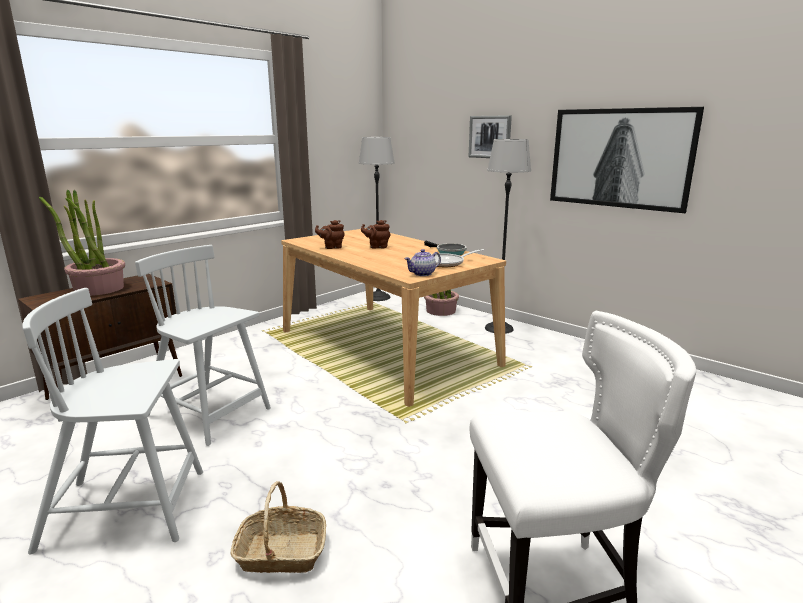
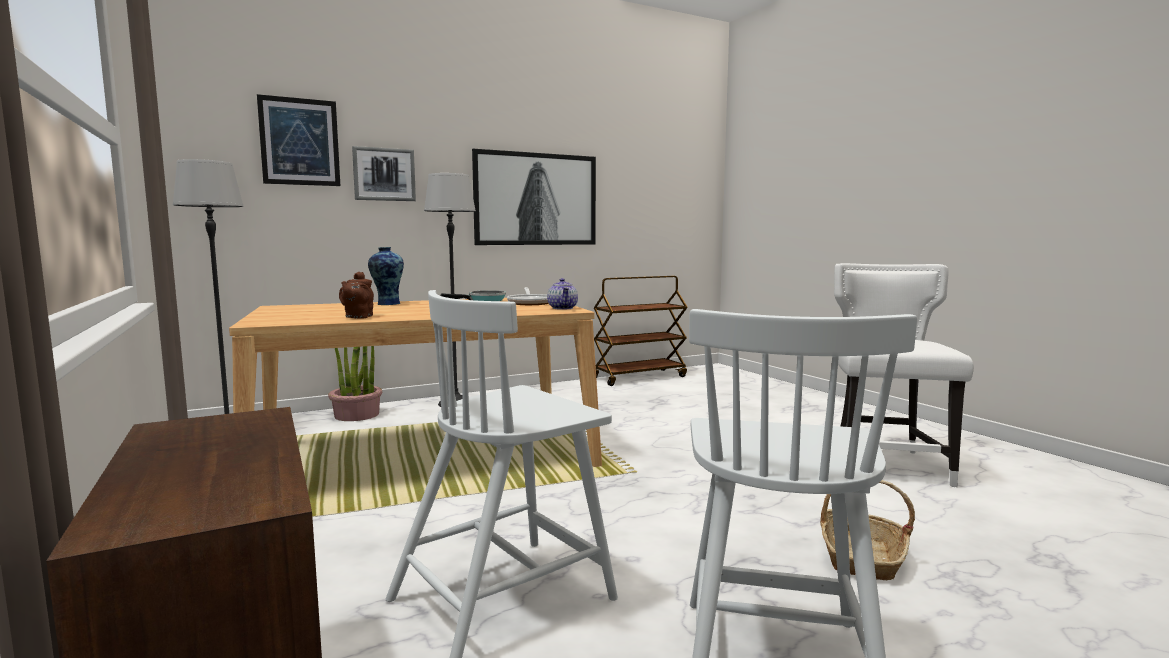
camera: 70 degrees left, 10 degrees down
potted plant [39,190,125,296] -> none
brown teapot [361,220,390,249] -> none
none -> picture [257,94,340,186]
none -> vase [368,247,404,305]
none -> brown cart [594,276,688,386]

